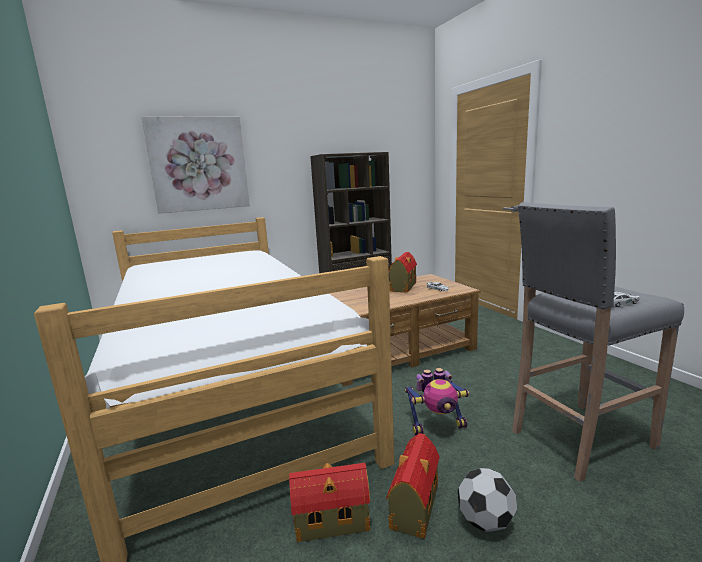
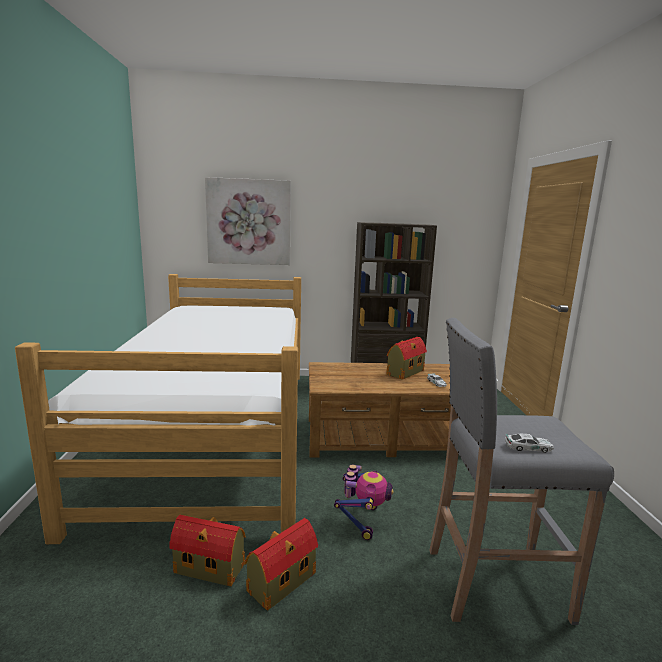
camera: 20 degrees right, 0 degrees up
toy robot [405,368,469,435] -> toy robot turned 90 degrees counterclockwise [334,464,394,540]
football [458,468,517,532] -> none

